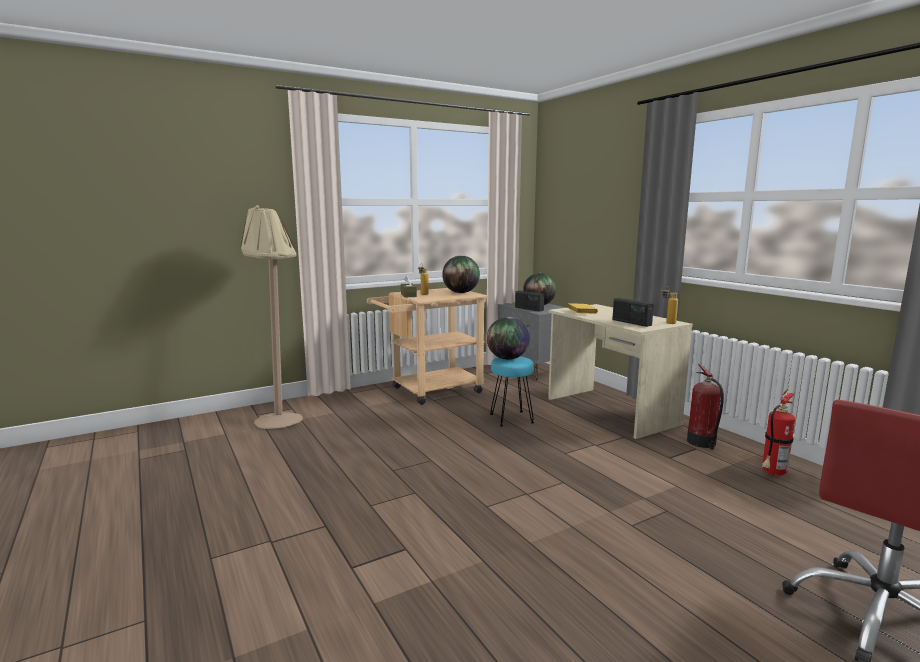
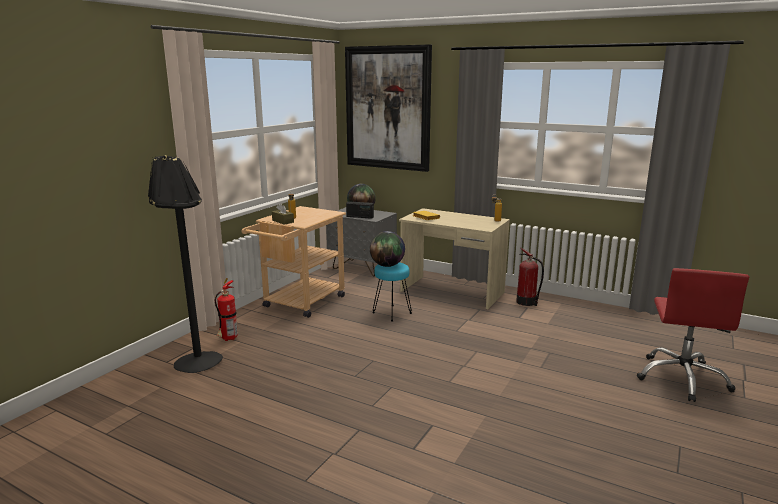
camera: 30 degrees left, 5 degrees up
beige floor lamp [240,205,303,429] -> black floor lamp [148,155,223,373]
globe [442,256,480,293] -> none
radio [612,298,654,327] -> none
fire extinguisher [762,389,795,476] -> fire extinguisher moved to [215,278,238,341]
none -> picture [345,44,432,172]

